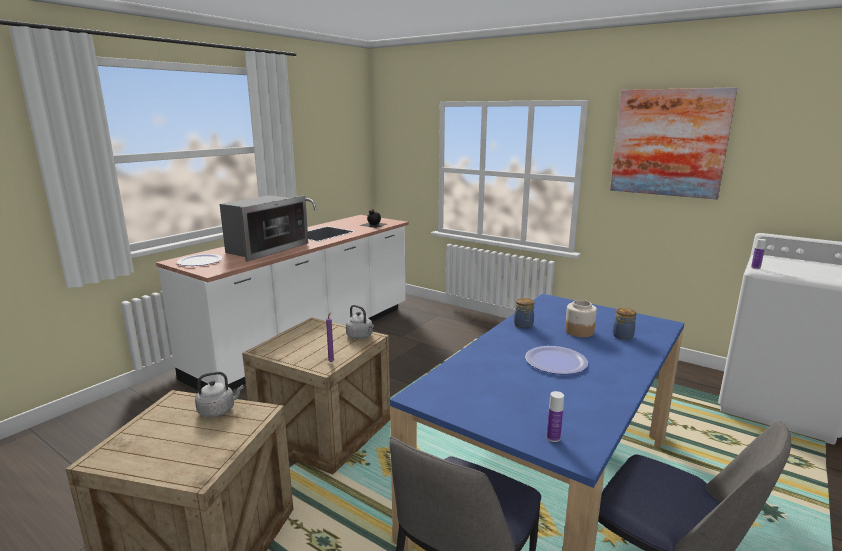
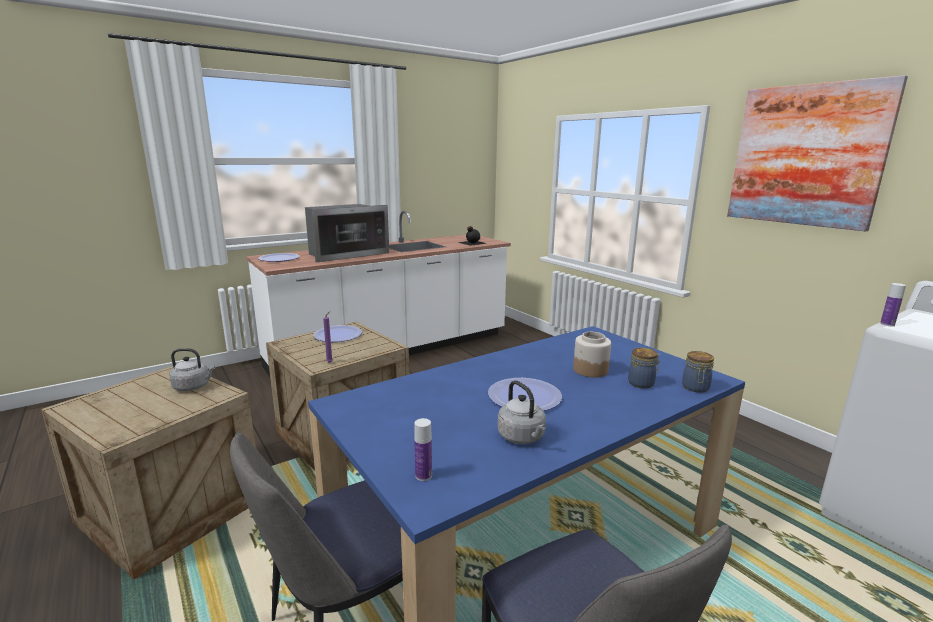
camera: 20 degrees right, 0 degrees up
grey kettle [346,305,374,339] -> grey kettle moved to [497,380,546,444]
jar [514,298,534,328] -> jar moved to [682,351,714,393]
none -> plate [313,325,362,342]

